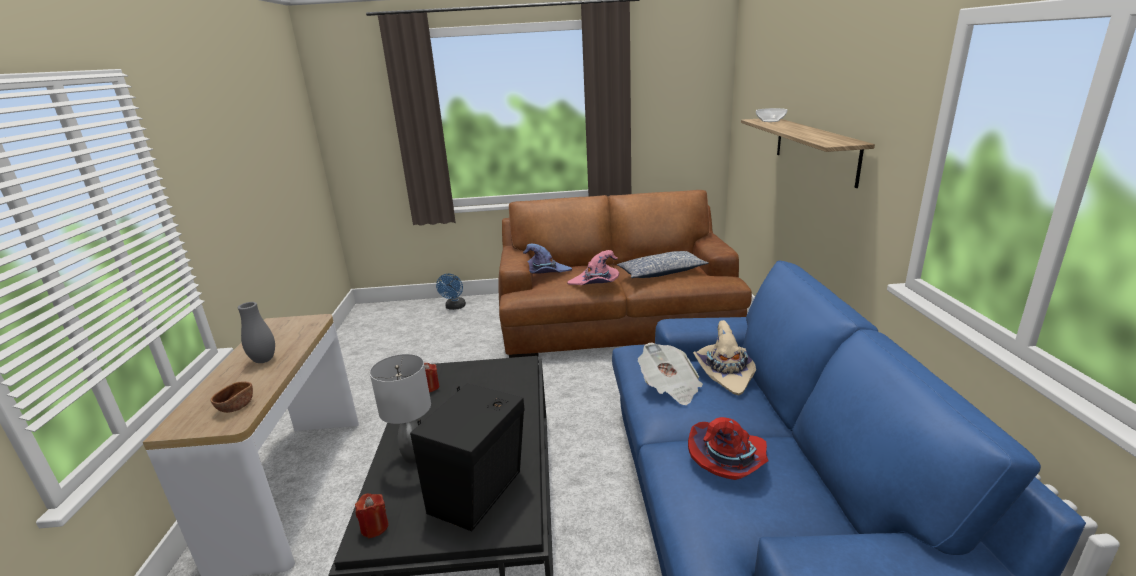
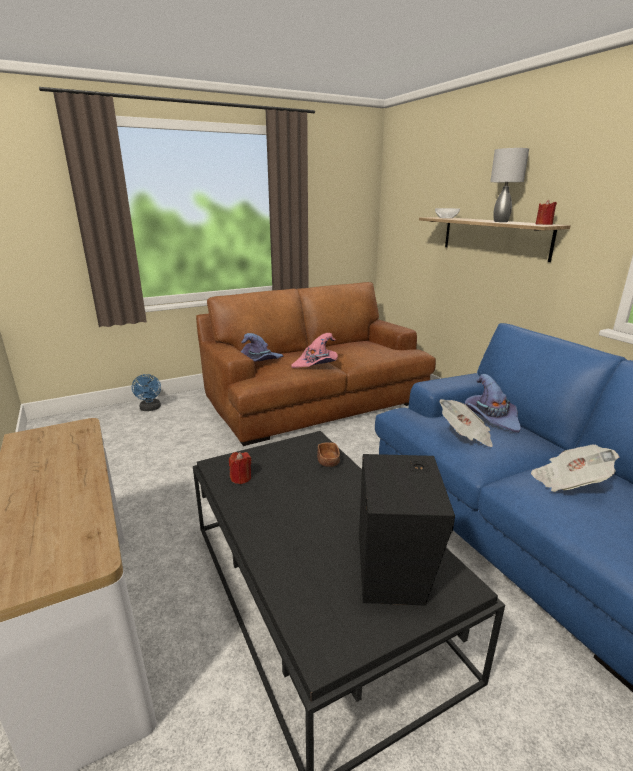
camera: 25 degrees left, 0 degrees up
brown bowl [211,382,253,413] -> brown bowl moved to [317,442,340,467]
grey vase [238,302,275,363] -> none
red candle [355,493,388,539] -> red candle moved to [536,200,557,225]
grey table lamp [370,354,431,464] -> grey table lamp moved to [490,148,529,222]
pillow [617,251,709,278] -> none
red hat [688,417,769,480] -> newspaper [531,445,619,492]
beige hat [693,320,756,396] -> purple hat [465,374,521,433]

